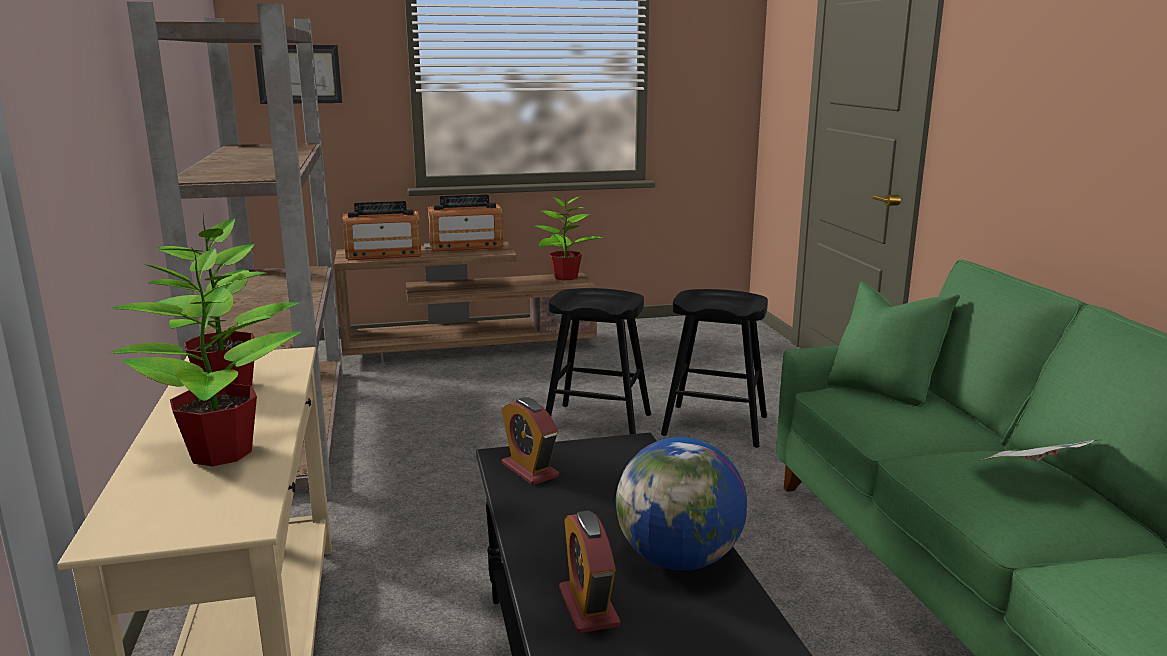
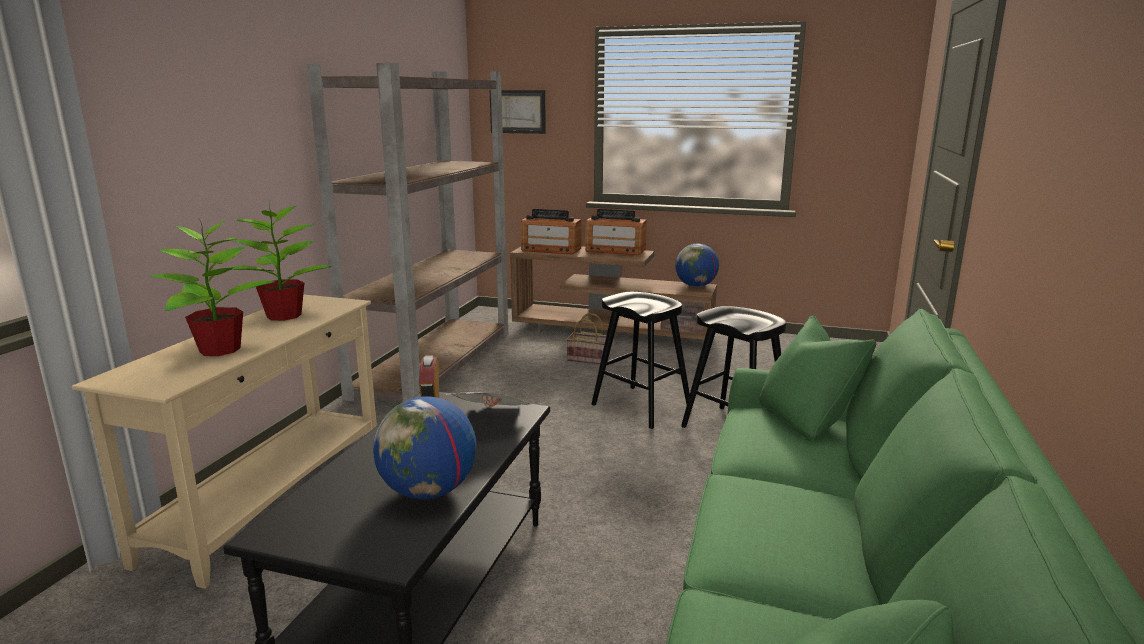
camera: 30 degrees right, 0 degrees up
potted plant [535,195,602,281] -> globe [675,244,719,287]
alarm clock [559,511,620,633] -> none
newspaper [969,440,1099,462] -> newspaper moved to [450,392,531,408]
none -> basket [566,313,610,364]

